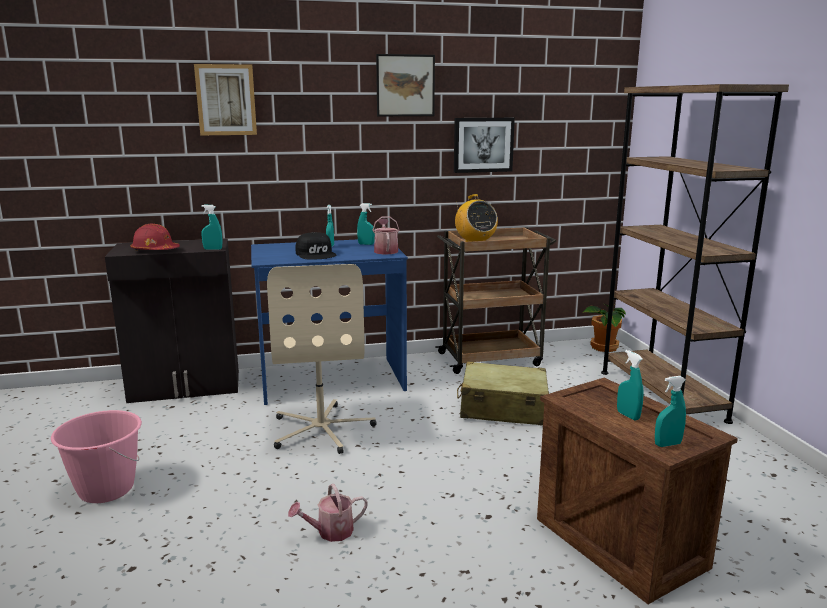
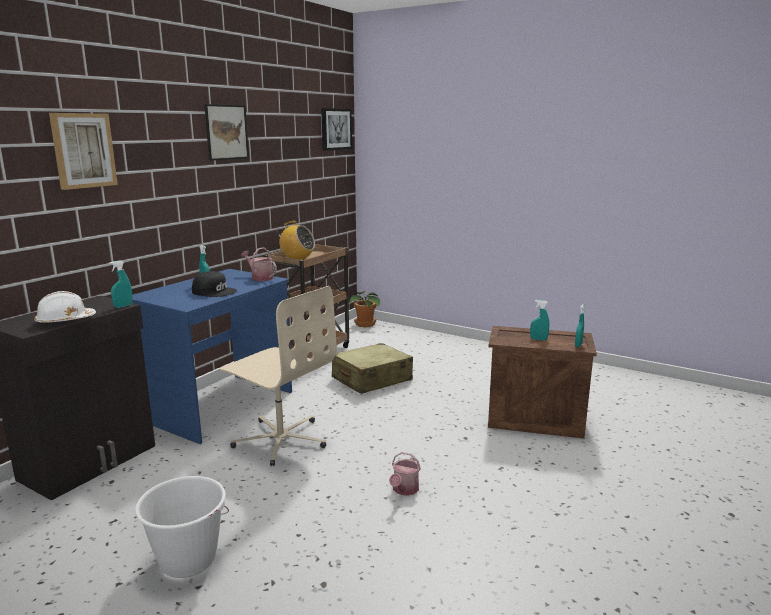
camera: 45 degrees left, 0 degrees up
pink bucket [51,410,142,503] -> white bucket [135,476,229,578]
red hard hat [131,223,180,251] -> white hard hat [34,291,96,325]
turquoise spray bottle [357,203,375,245] -> none
picture [454,118,515,173] -> picture moved to [321,108,352,151]
brown bookcase [601,84,789,424] -> none

